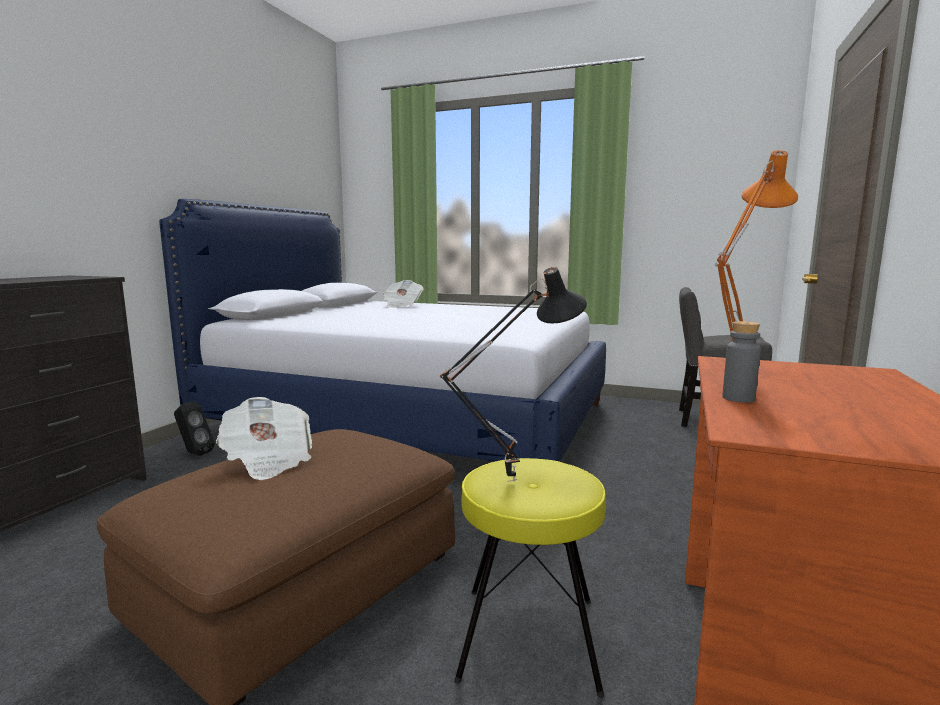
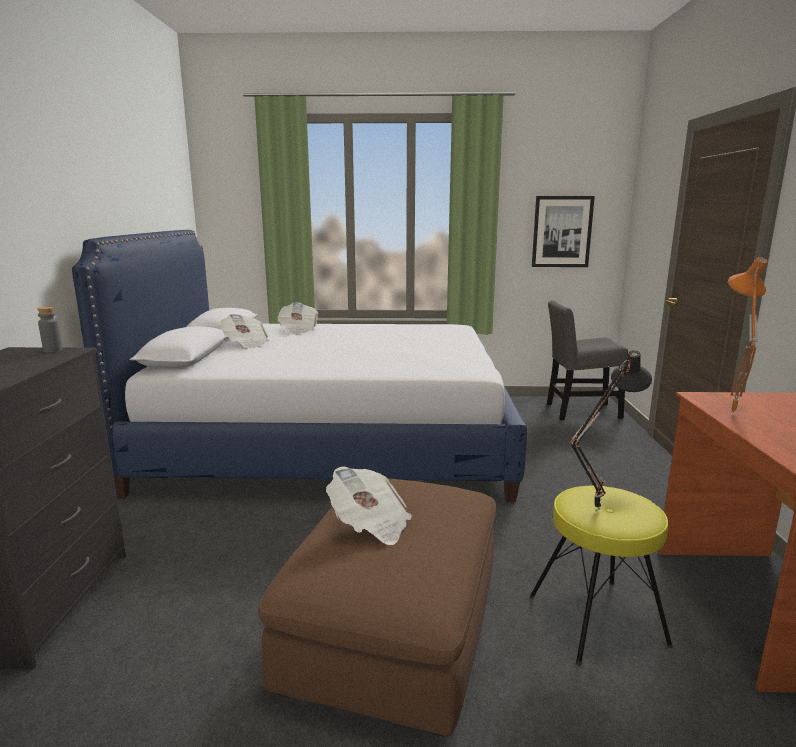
camera: 20 degrees left, 5 degrees up
black speaker [174,401,215,456] -> none
grey bottle [722,321,761,403] -> grey bottle moved to [38,307,62,353]
none -> newspaper [220,314,269,349]
none -> picture [532,196,595,267]

